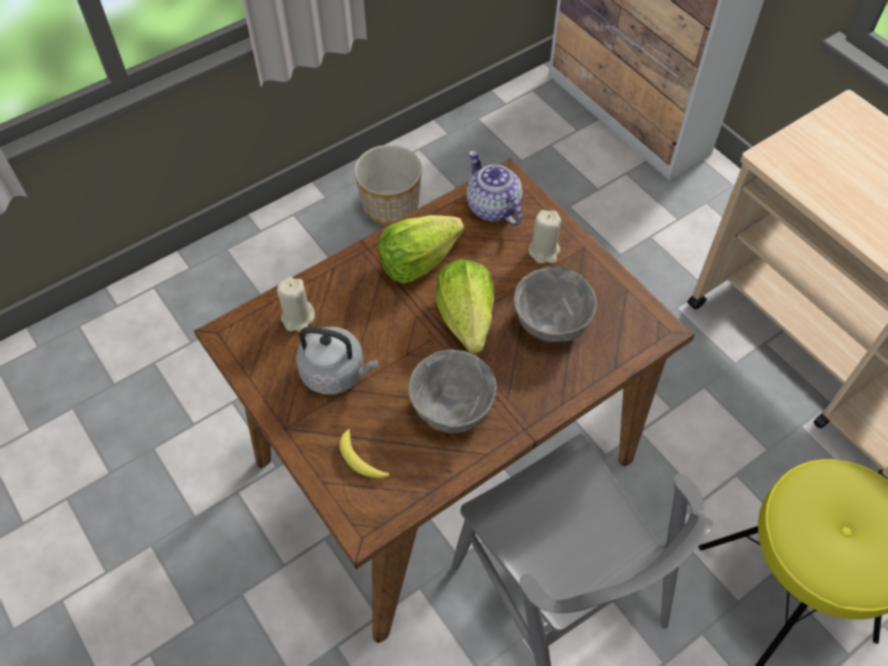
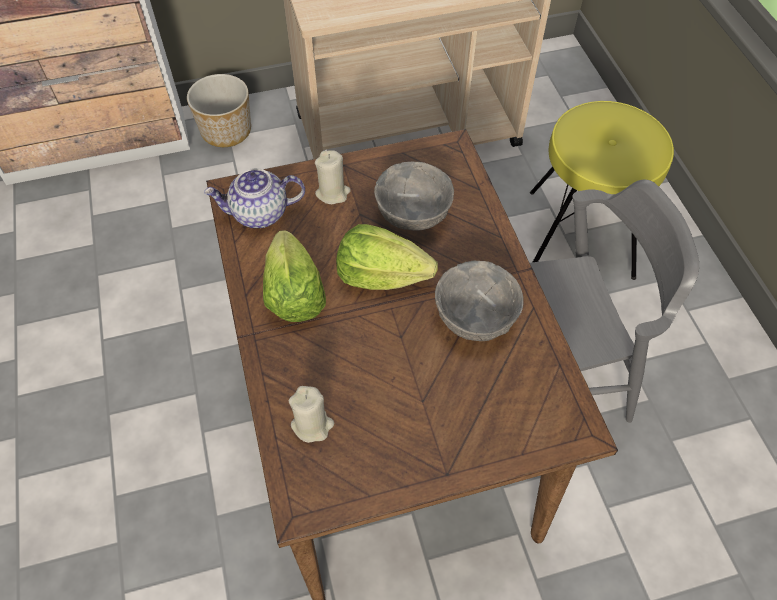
camera: 70 degrees left, 0 degrees up
grey kettle [296,327,378,395] -> none
banana [339,426,390,478] -> none
planter [354,145,422,225] -> planter moved to [187,74,251,147]

